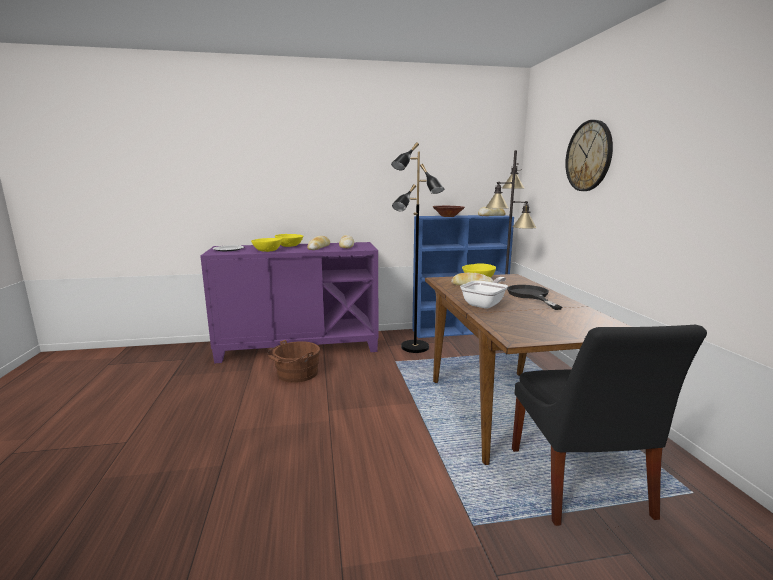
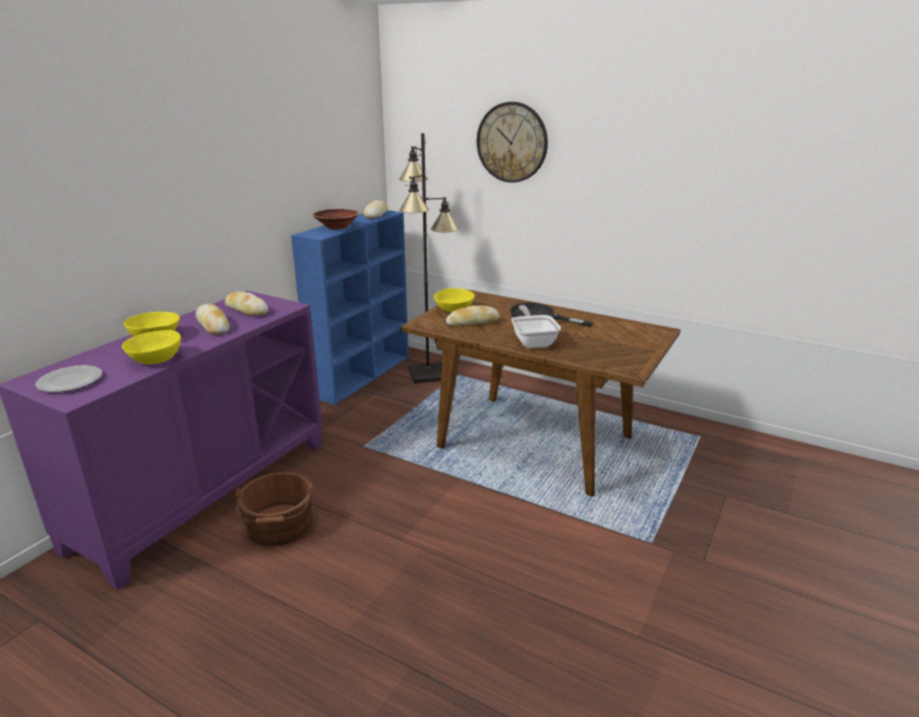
camera: 50 degrees left, 10 degrees up
black floor lamp [391,142,444,353] -> none
black chair [512,325,707,526] -> none

